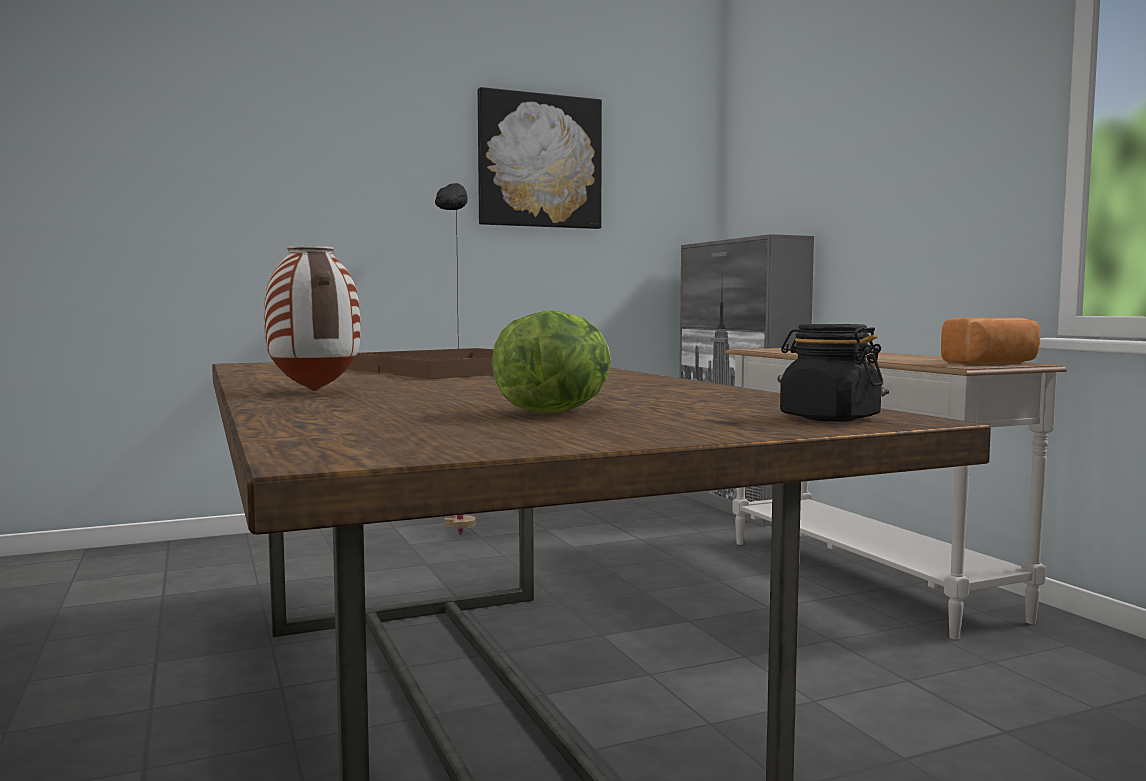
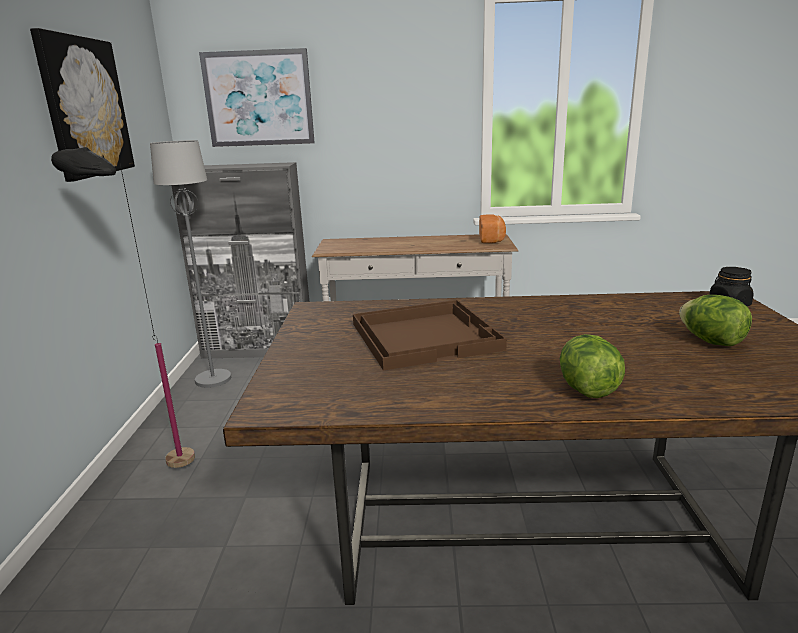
camera: 65 degrees left, 15 degrees up
vase [264,246,360,391] -> lettuce [559,334,625,398]
none -> grey floor lamp [150,140,231,388]
none -> picture [199,48,315,147]

